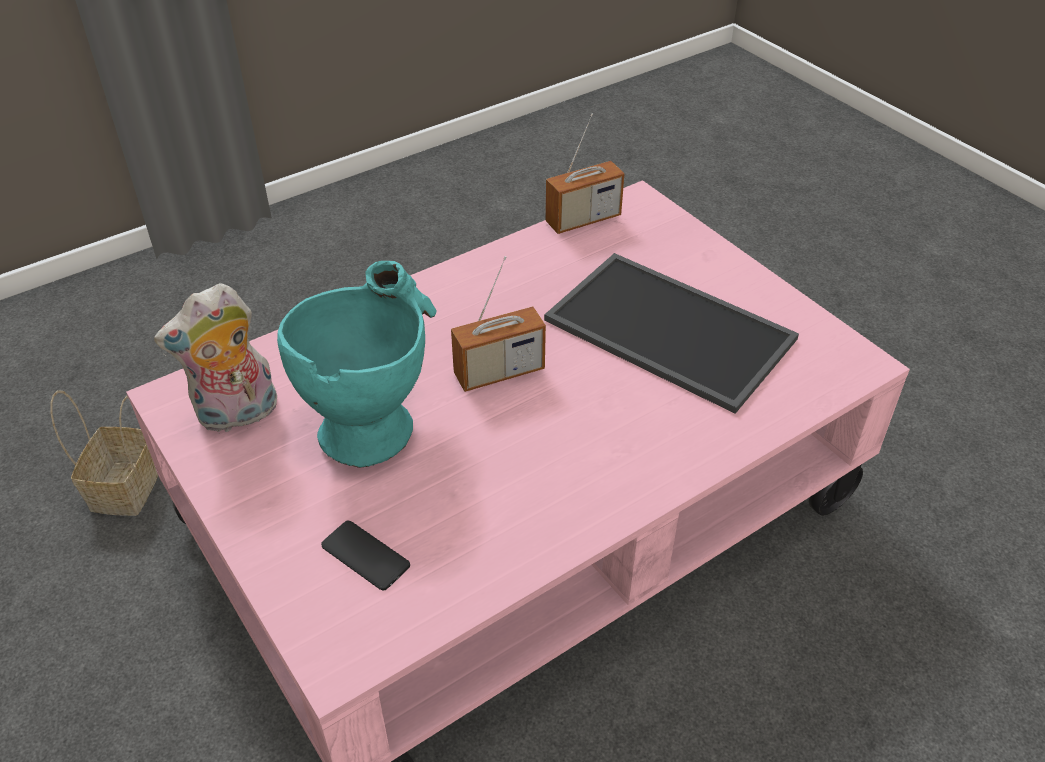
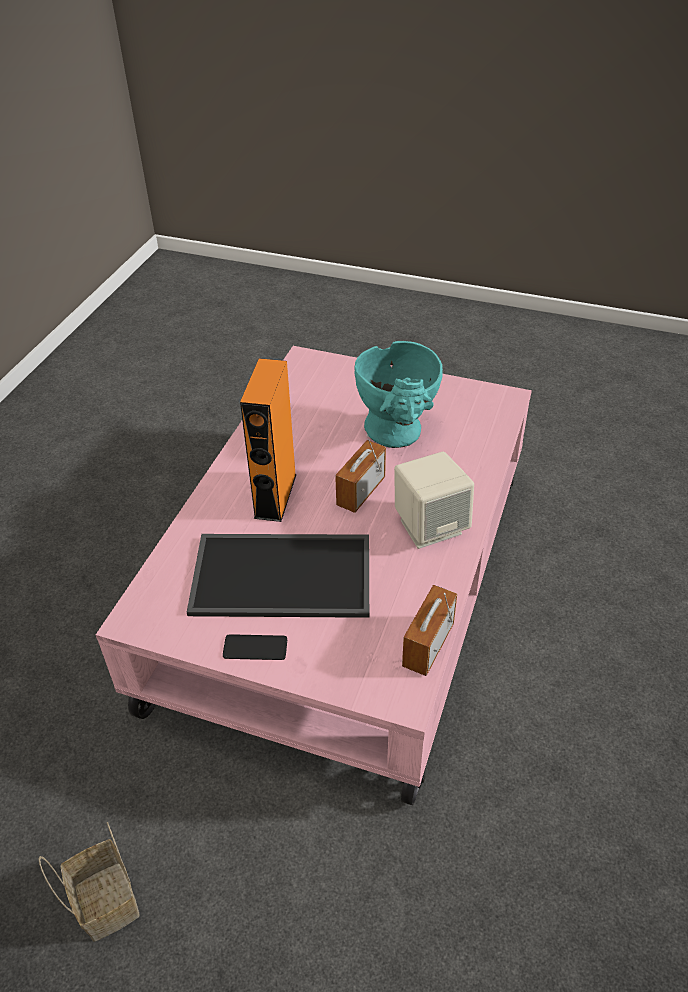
camera: 145 degrees right, 0 degrees up
basket [50,390,158,516] -> basket moved to [39,822,140,942]
plush toy [154,283,277,432] -> none
phone [321,521,410,590] -> phone moved to [223,634,287,660]
none -> orange speaker [240,358,297,522]
none -> beige speaker [394,452,474,549]

